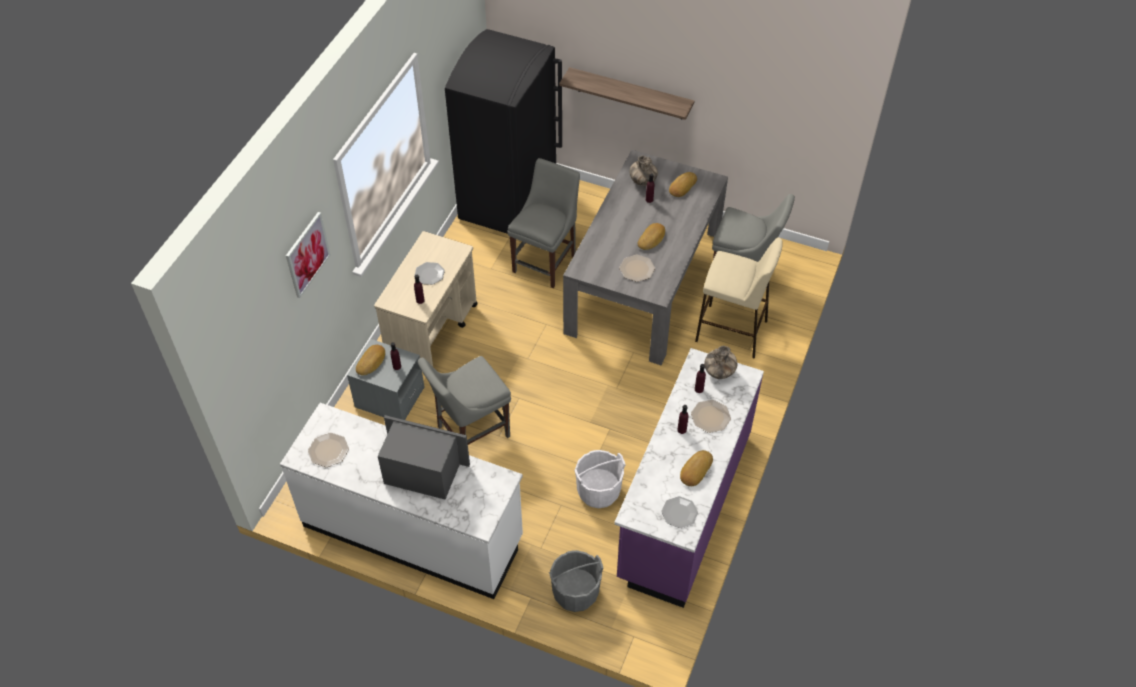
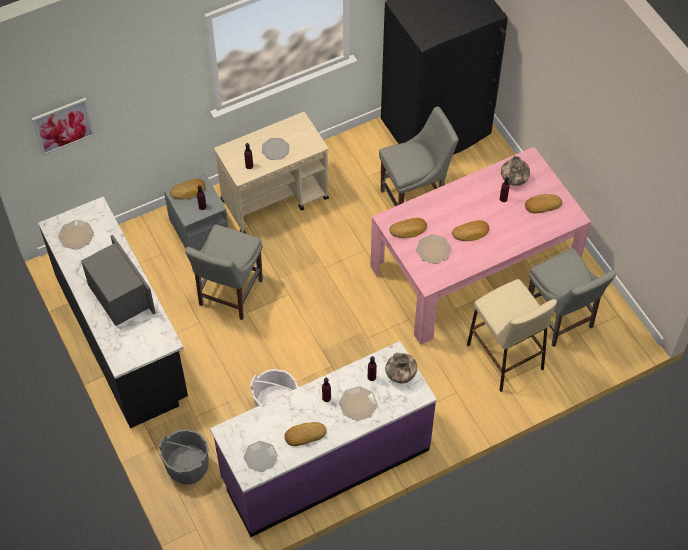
camera: 40 degrees right, 5 degrees up
white counter [280,403,523,599] -> black counter [38,197,188,428]
picture [286,212,331,298] -> picture moved to [32,98,95,155]
grey chair [418,356,511,445] -> grey chair turned 75 degrees counterclockwise [185,224,263,320]
shelf [559,67,694,120] -> none
grey dining table [563,150,728,365] -> pink dining table [370,147,591,345]
none -> bread [389,218,427,238]

